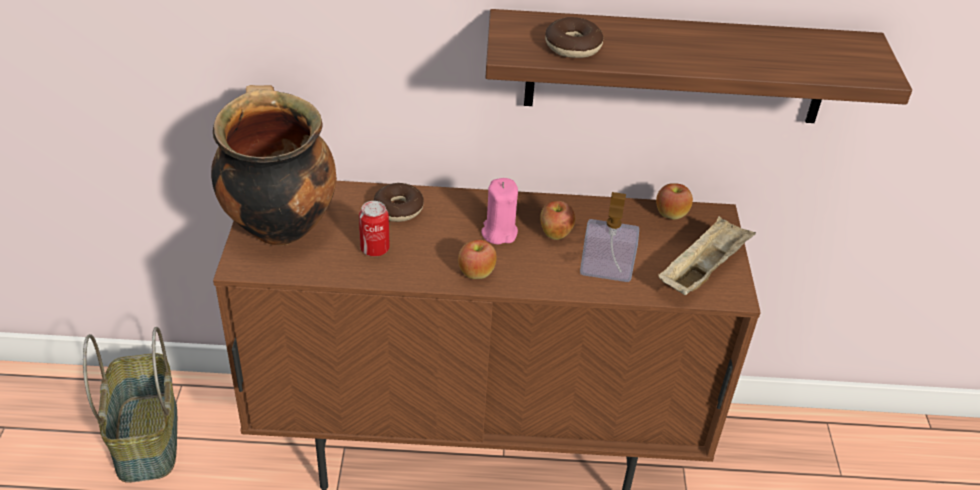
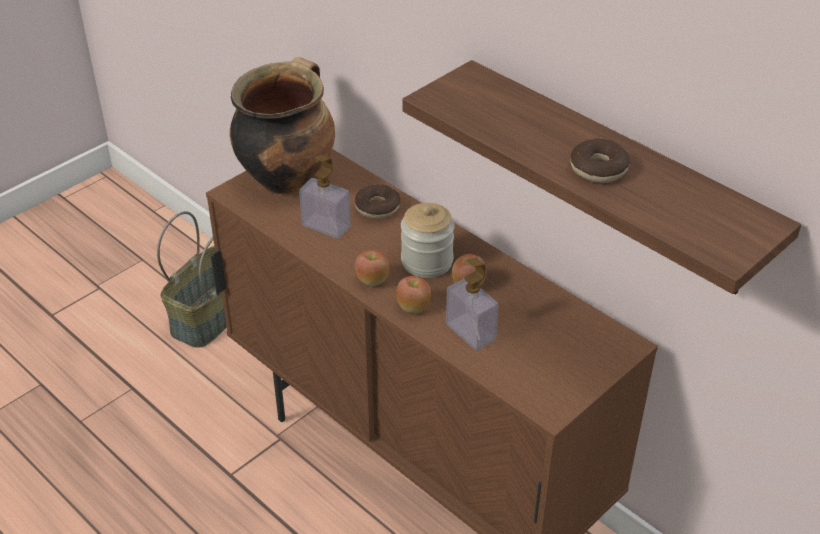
camera: 45 degrees right, 0 degrees up
can [359,201,390,256] -> soap dispenser [299,155,351,239]
pink candle [481,178,518,244] -> jar [401,203,455,278]
donut [545,17,603,58] -> donut moved to [570,139,630,183]
apple [656,183,693,219] -> apple moved to [396,276,431,313]
beige tray [659,216,756,295] -> none

